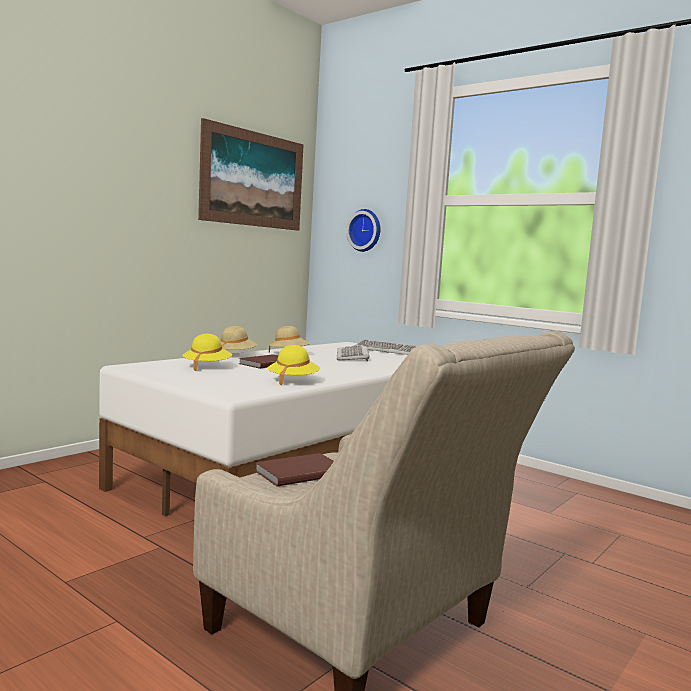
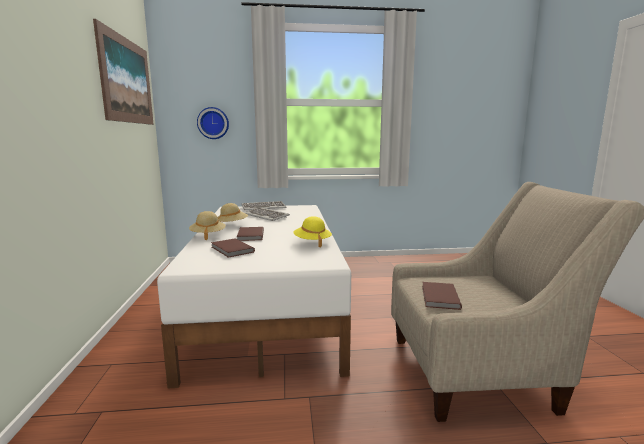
camera: 45 degrees left, 5 degrees up
yellow hat [182,334,232,371] -> brown book [211,238,255,258]

